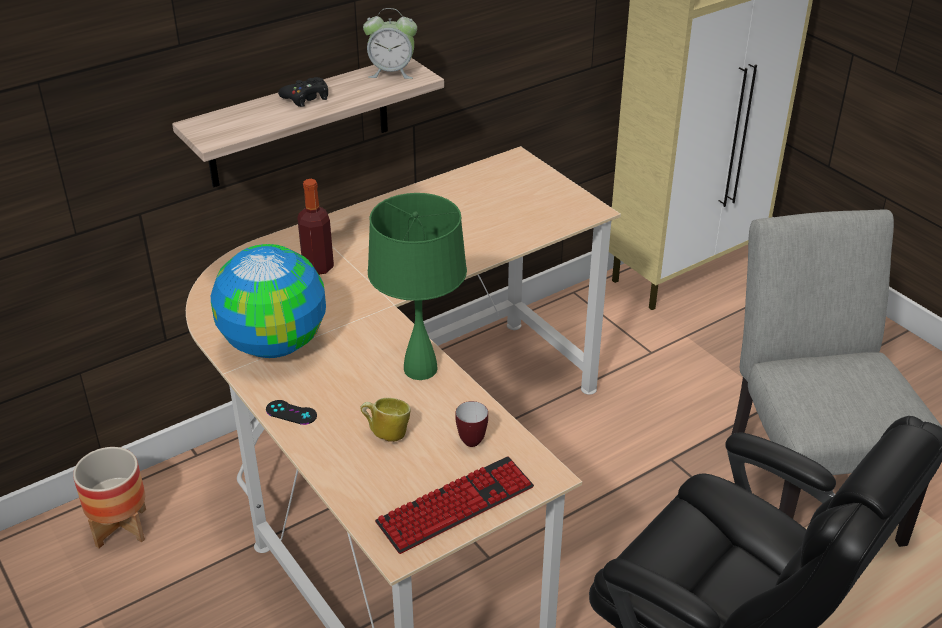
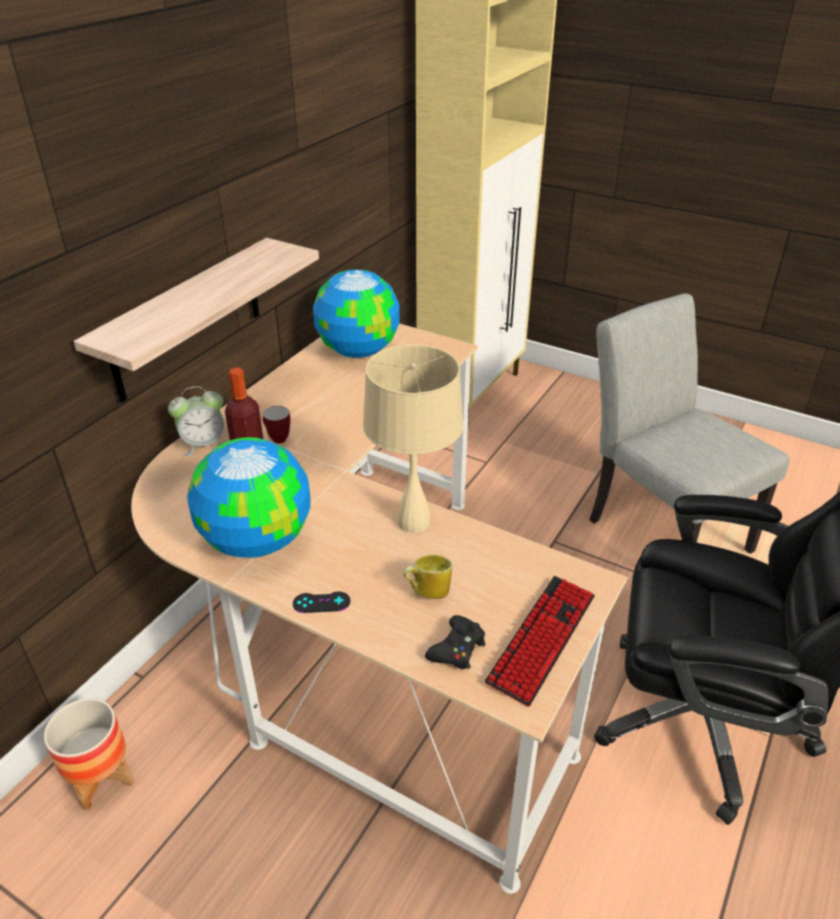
camera: 25 degrees left, 0 degrees up
black game controller [278,77,328,107] -> black game controller moved to [425,615,485,669]
alarm clock [363,8,417,79] -> alarm clock moved to [168,386,224,456]
green table lamp [368,193,467,380] -> beige table lamp [363,344,463,533]
mug [455,401,488,447] -> mug moved to [263,406,290,443]
none -> globe [313,270,400,358]

